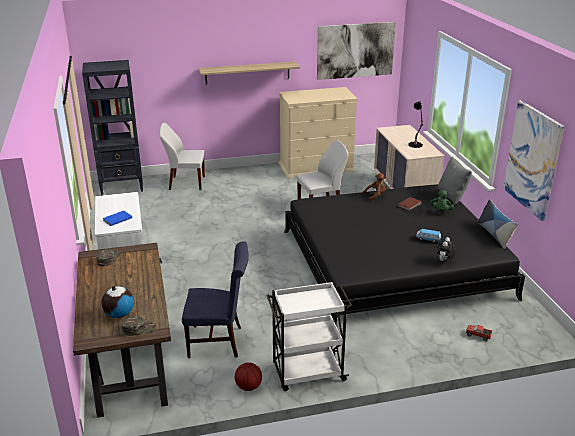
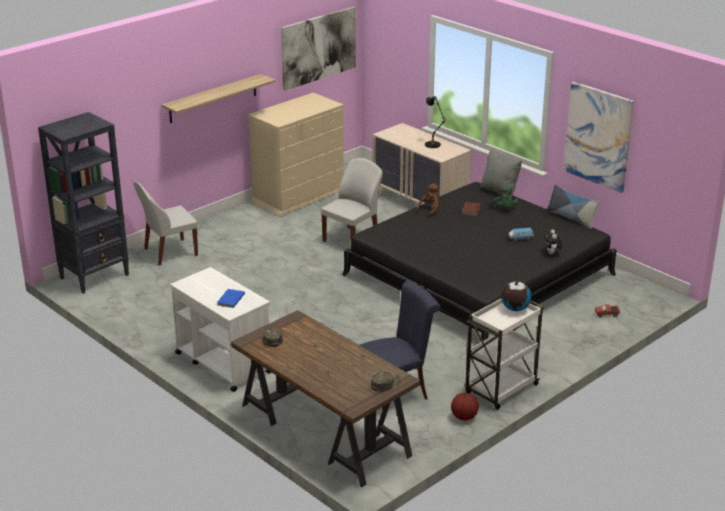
camera: 30 degrees left, 0 degrees up
globe [101,286,134,318] -> globe moved to [501,280,531,311]

